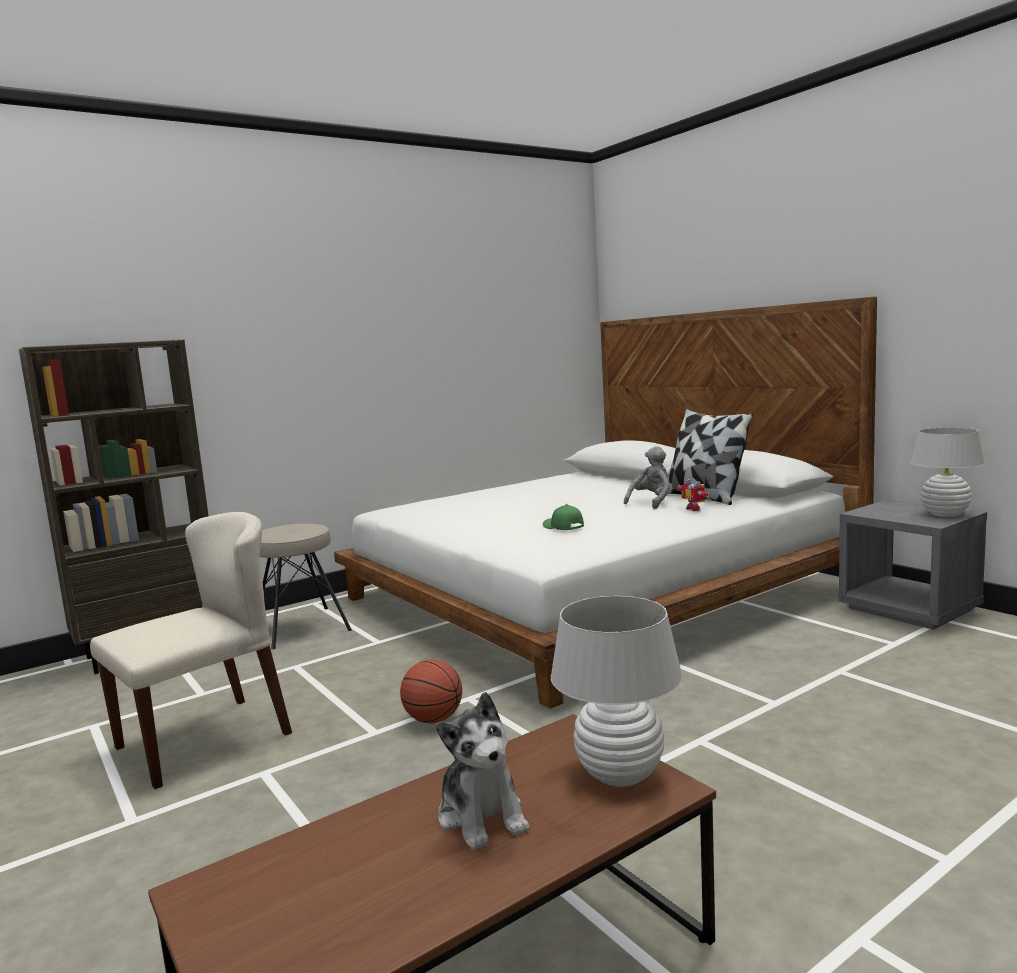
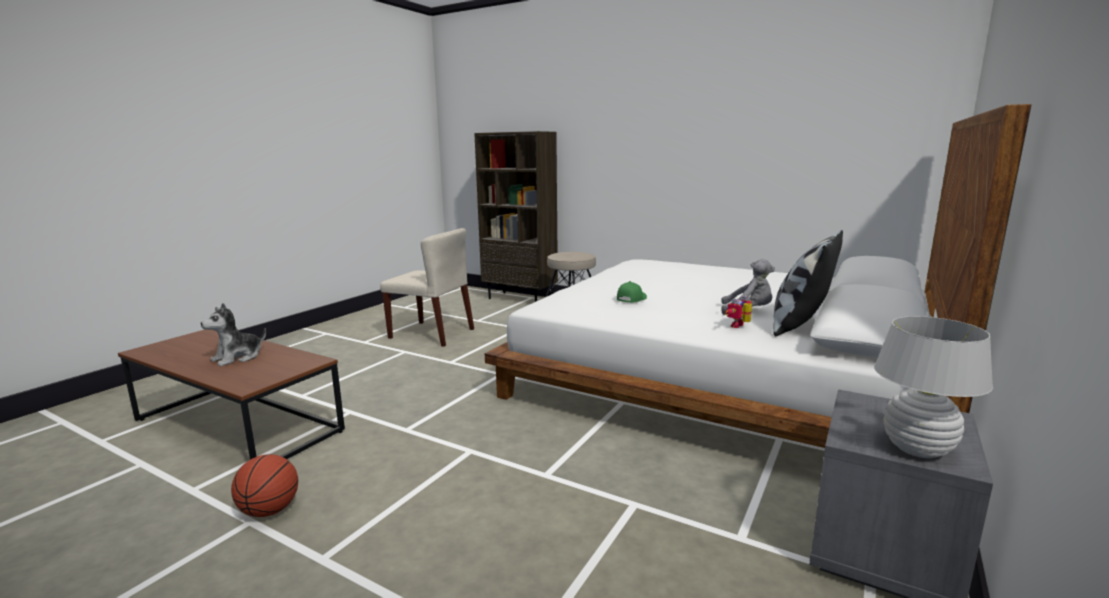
camera: 65 degrees right, 5 degrees up
basketball [400,659,462,723] -> basketball moved to [231,454,298,517]
white table lamp [551,596,683,787] -> none

